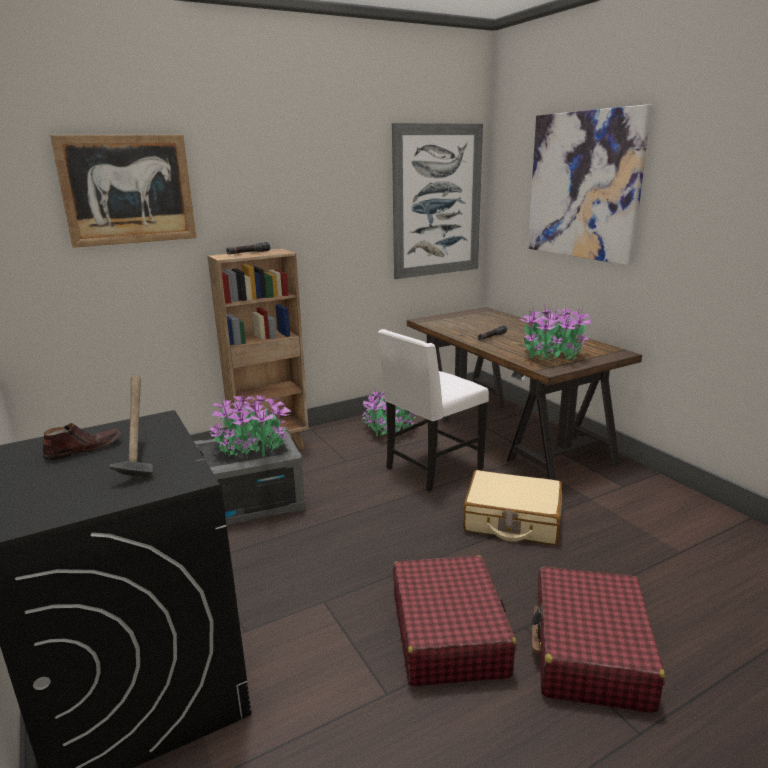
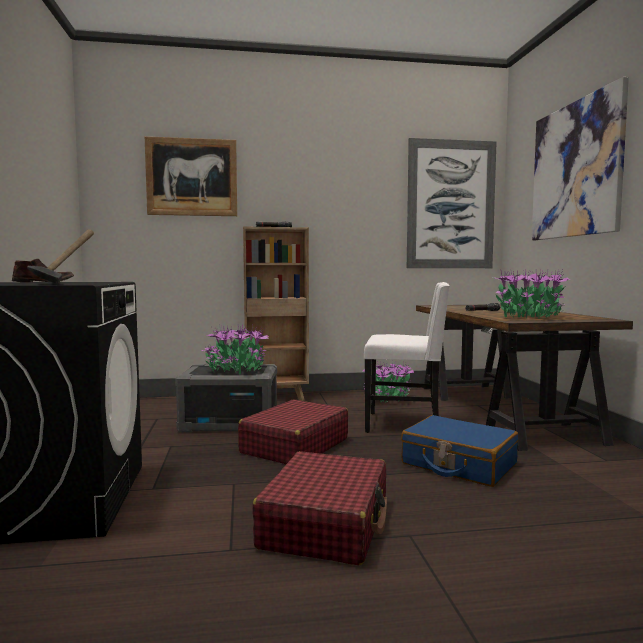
camera: 20 degrees right, 15 degrees down
white chair [378,329,489,492] -> white chair turned 150 degrees counterclockwise [364,282,450,433]
beige suitcase [463,470,562,545] -> blue suitcase [401,415,518,487]
red suitcase [532,567,665,713] -> red suitcase moved to [238,399,348,464]

